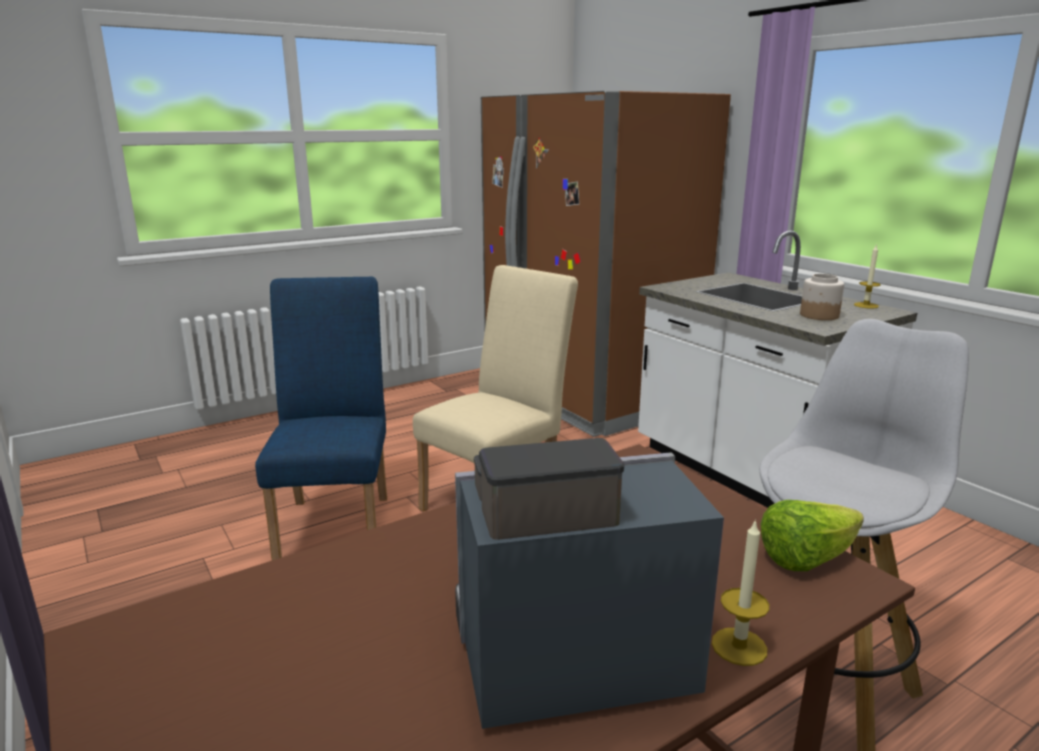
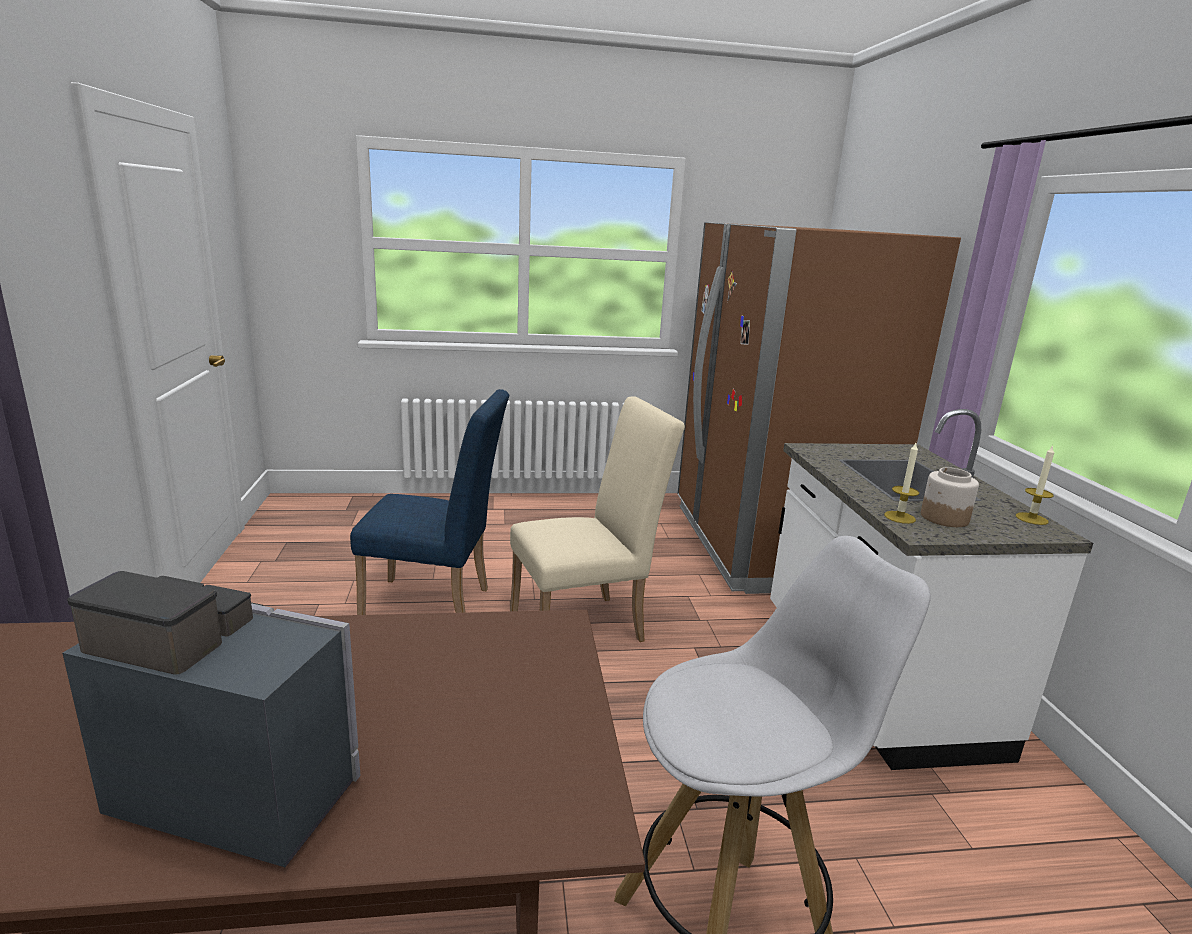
camera: 25 degrees right, 0 degrees up
blue chair [255,277,387,560] -> blue chair turned 75 degrees clockwise [350,389,509,615]
candle [712,519,769,666] -> candle moved to [884,443,919,524]
lettuce [760,500,864,571] -> none

